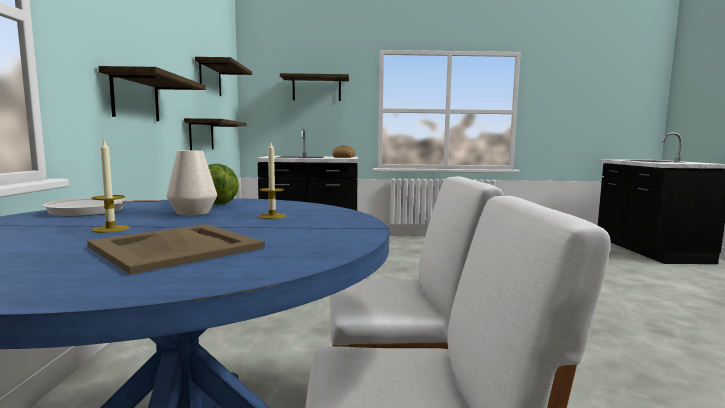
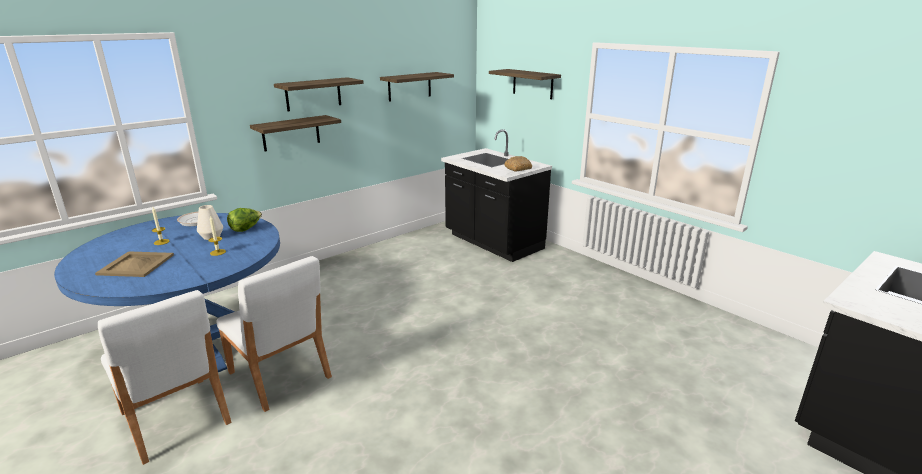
camera: 50 degrees right, 15 degrees up
shelf [184,118,247,150] -> shelf moved to [274,77,364,111]

